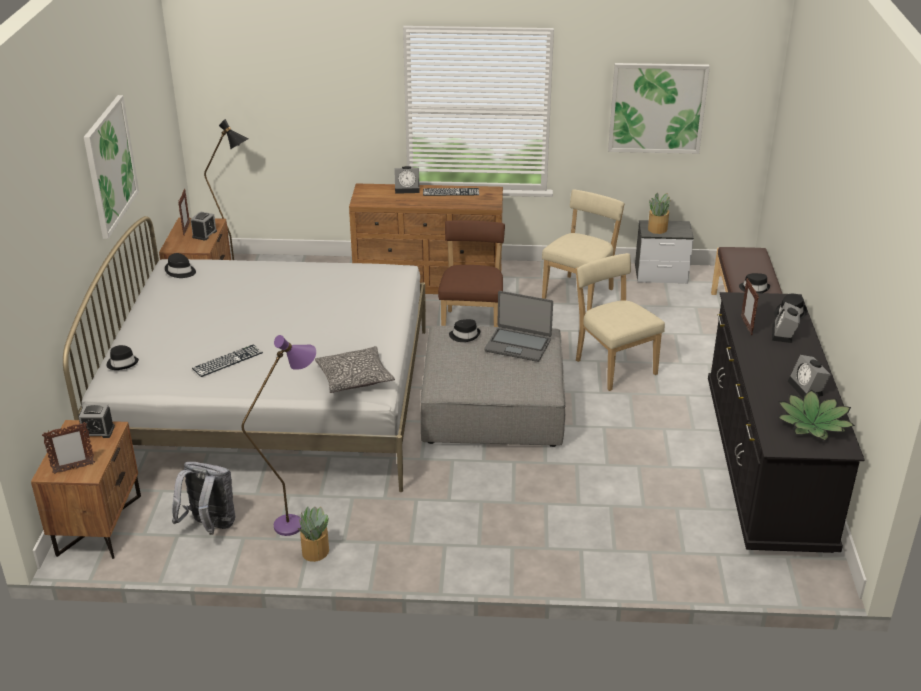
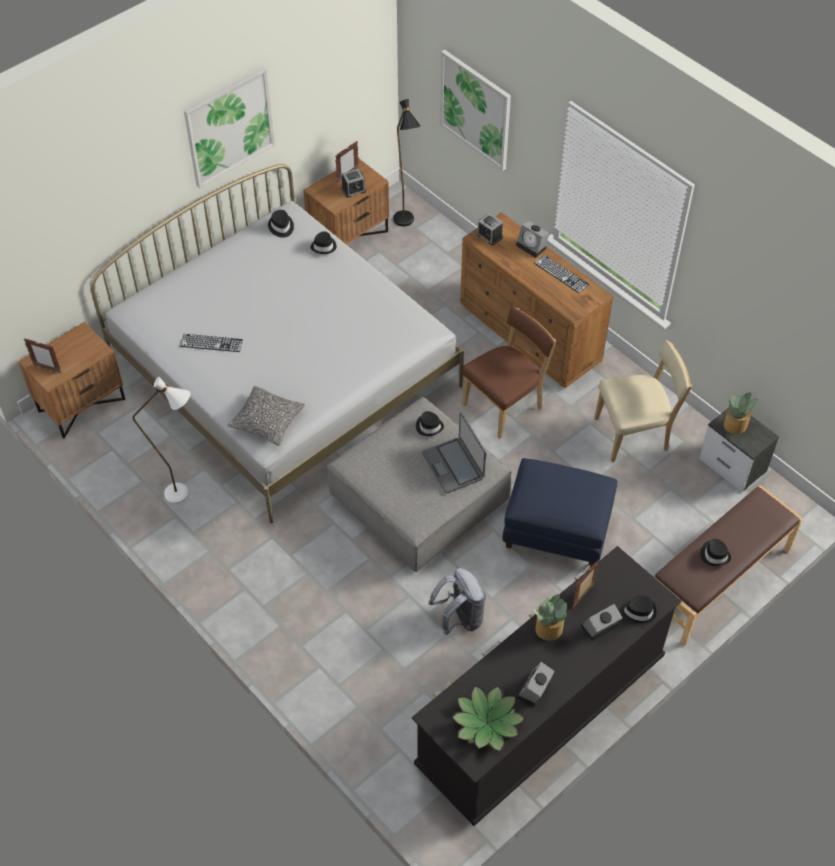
camera: 45 degrees right, 20 degrees up
alarm clock [78,404,115,438] -> alarm clock moved to [477,213,503,246]
black hat [107,345,139,370] -> black hat moved to [310,231,336,254]
grey backpack [172,462,235,535] -> grey backpack moved to [429,568,486,635]
purple floor lamp [241,335,316,536] -> white floor lamp [133,377,190,504]
potted plant [298,506,329,562] -> potted plant moved to [533,594,567,641]
beige chair [576,253,665,391] -> blue ottoman [502,458,618,568]
picture [608,63,710,154] -> picture moved to [440,50,511,171]

